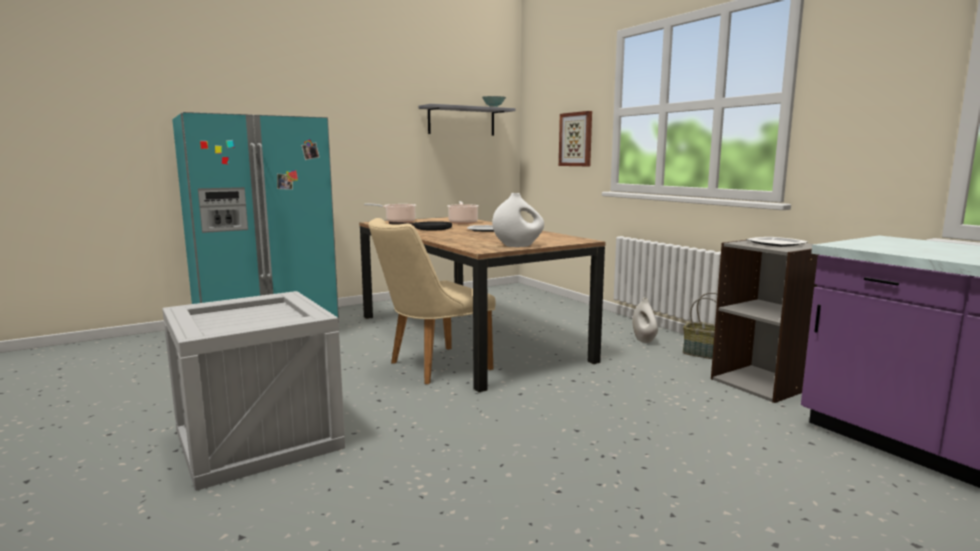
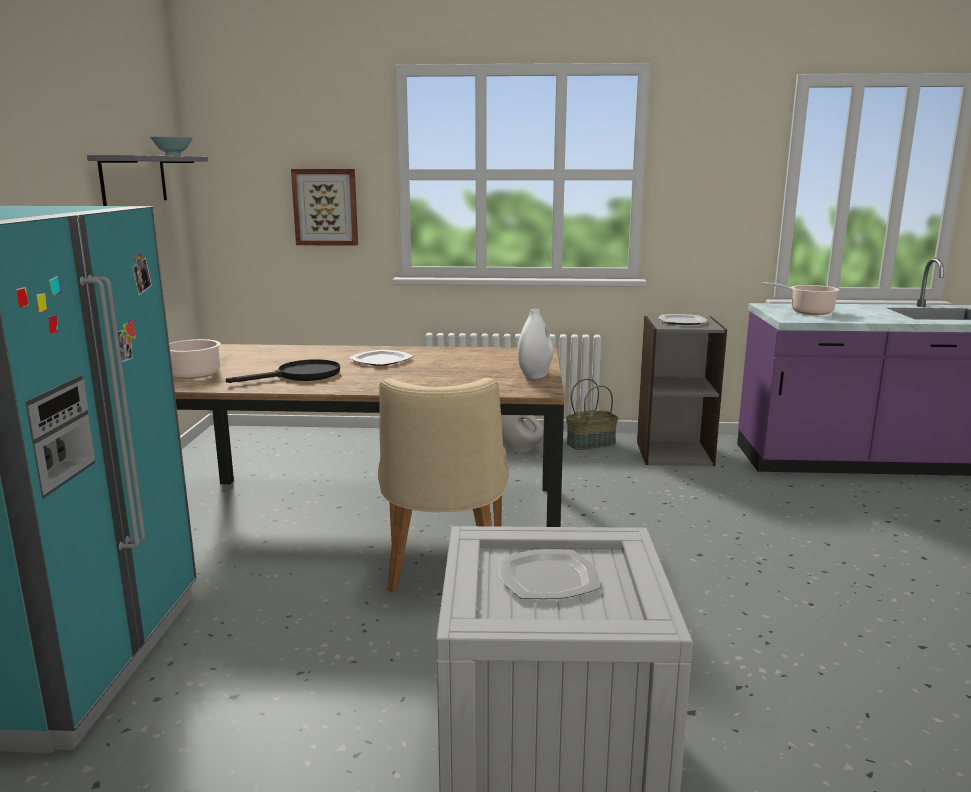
camera: 55 degrees left, 5 degrees up
cooking pot [447,201,479,224] -> cooking pot moved to [762,282,839,315]
none -> plate [499,549,600,599]

